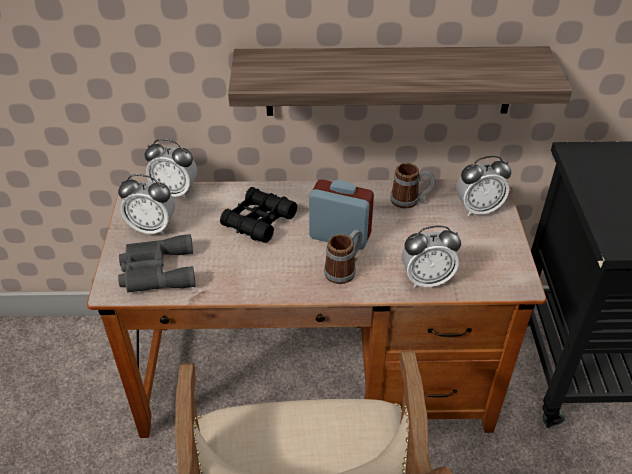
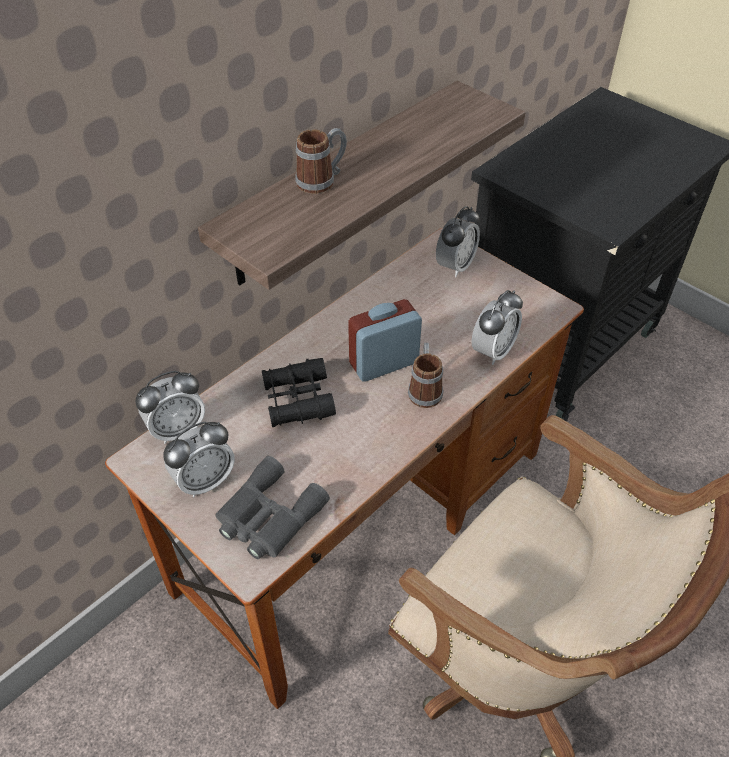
camera: 45 degrees left, 5 degrees up
mug [390,163,435,209] -> mug moved to [295,128,347,194]

